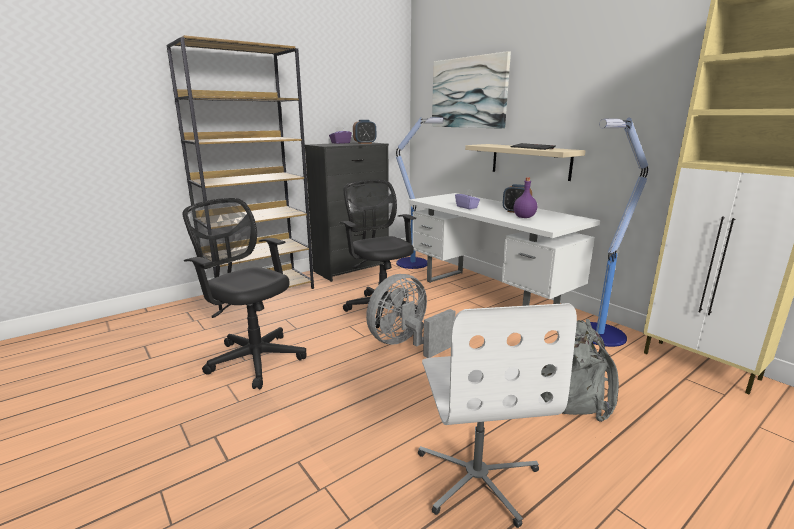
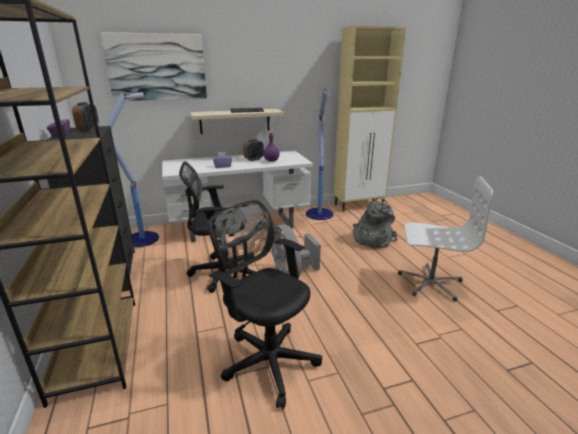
camera: 70 degrees left, 5 degrees up
black office chair [182,198,307,389] -> black office chair turned 75 degrees clockwise [207,200,322,409]

